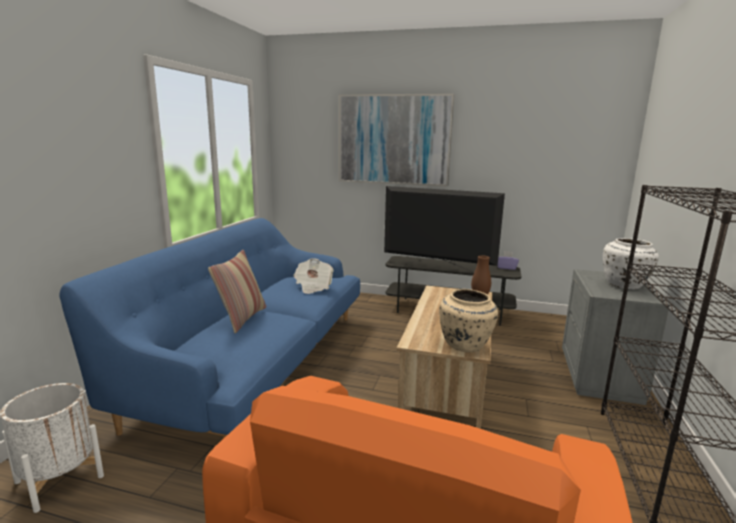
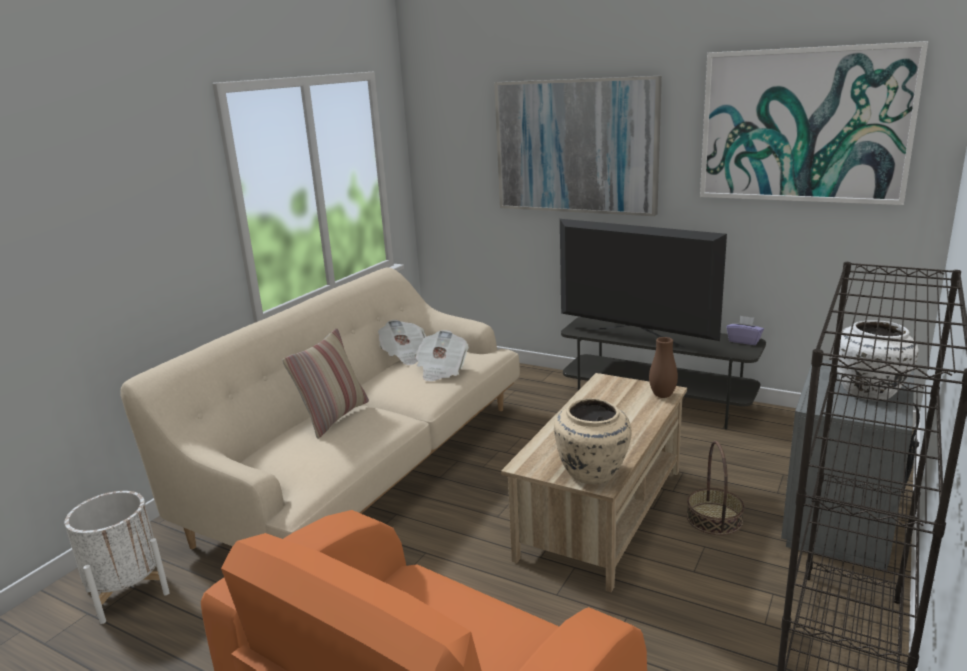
camera: 15 degrees right, 5 degrees up
blue sofa [60,218,360,439] -> beige sofa [120,267,520,549]
none -> newspaper [378,320,426,365]
none -> basket [687,441,744,535]
none -> picture [700,41,928,205]

